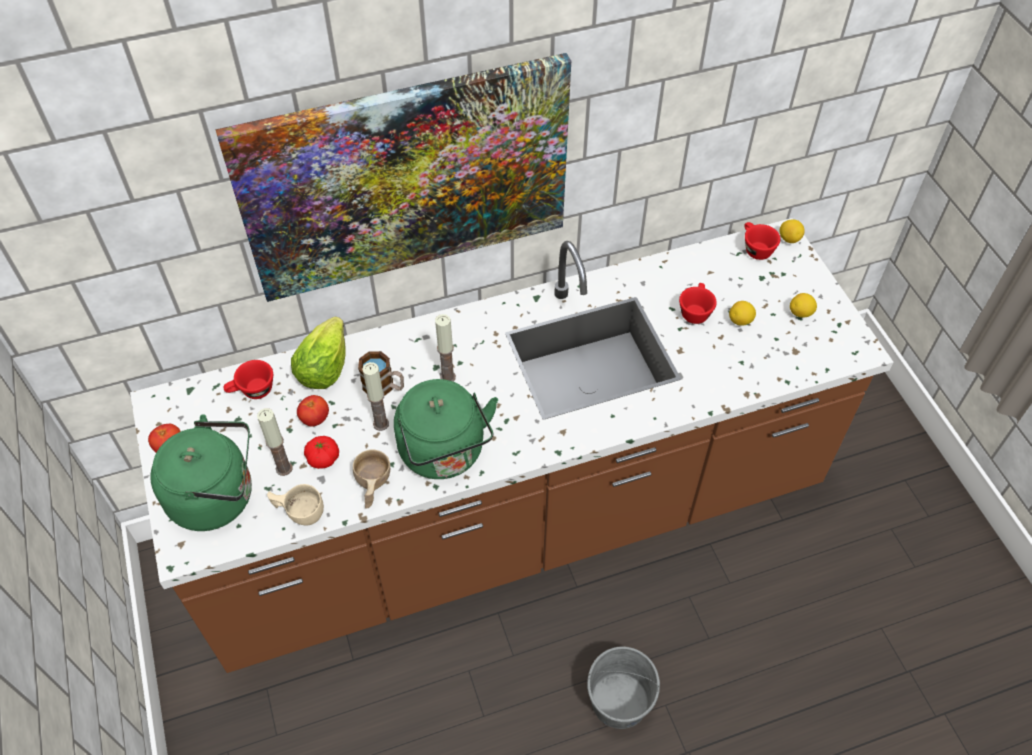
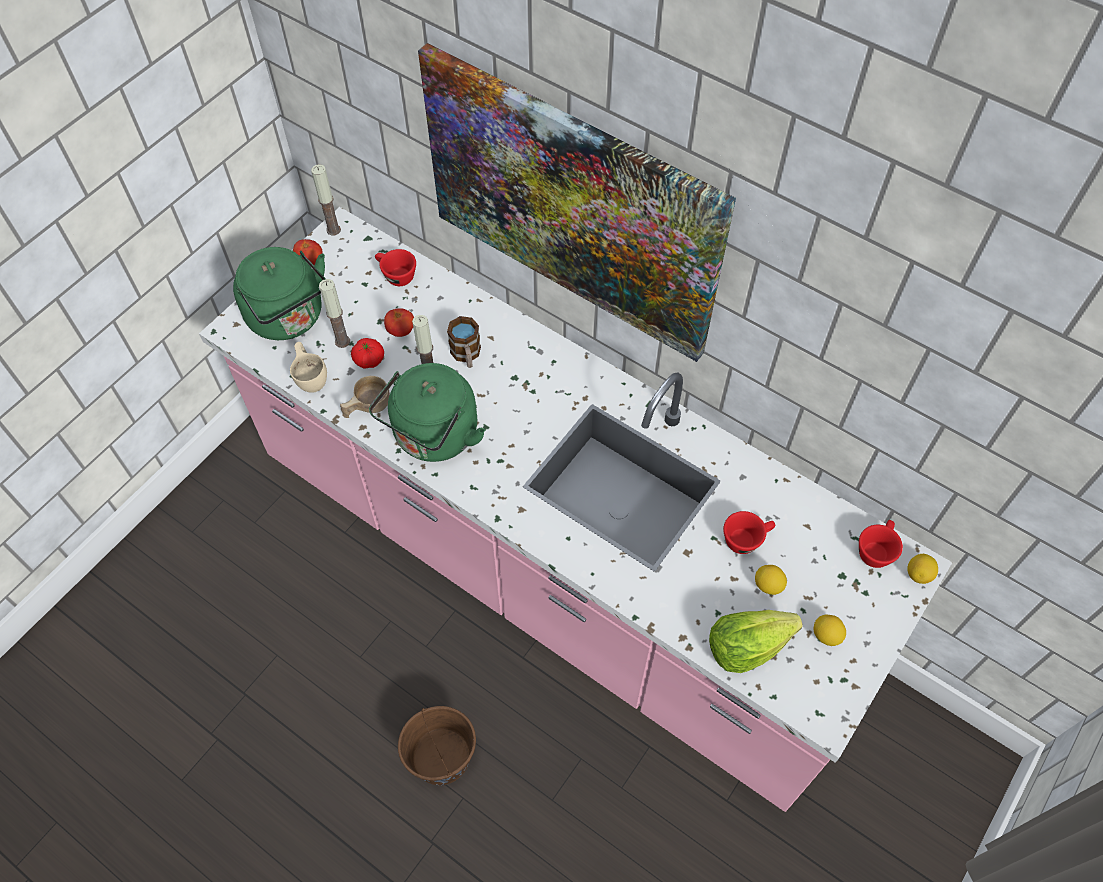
camera: 55 degrees right, 5 degrees up
brown counter [130,218,894,673] -> pink counter [199,207,952,812]
lettuce [291,317,346,389] -> lettuce moved to [709,610,803,673]
candle [435,314,456,381] -> candle moved to [311,164,341,235]
grey bucket [587,646,660,729] -> brown bucket [398,706,476,785]

